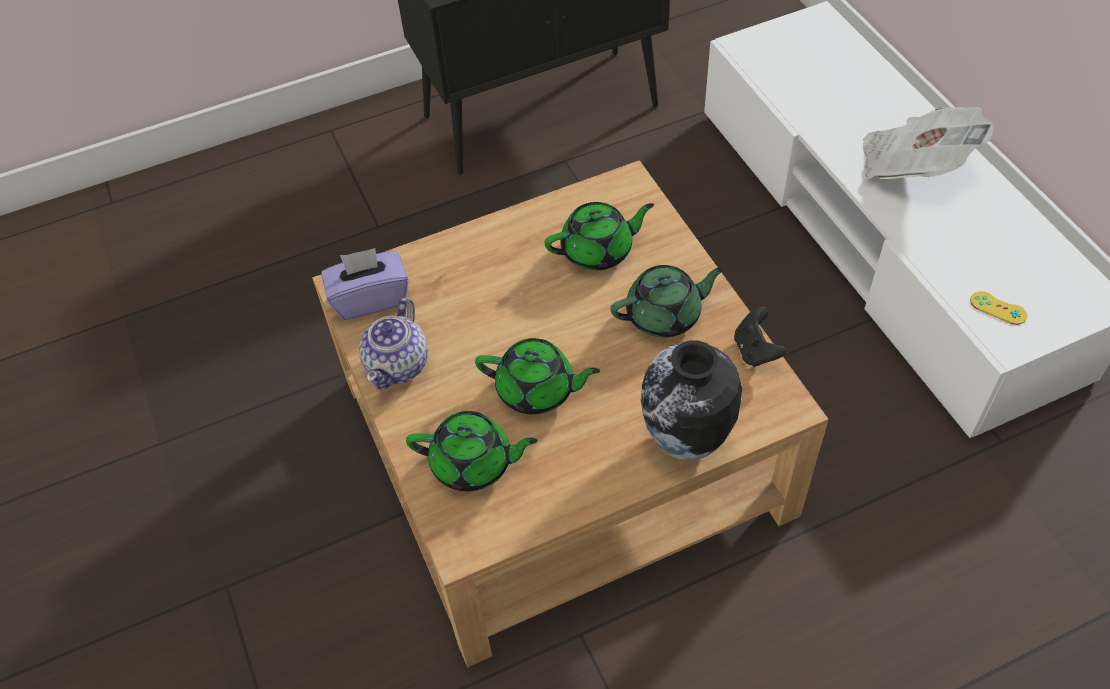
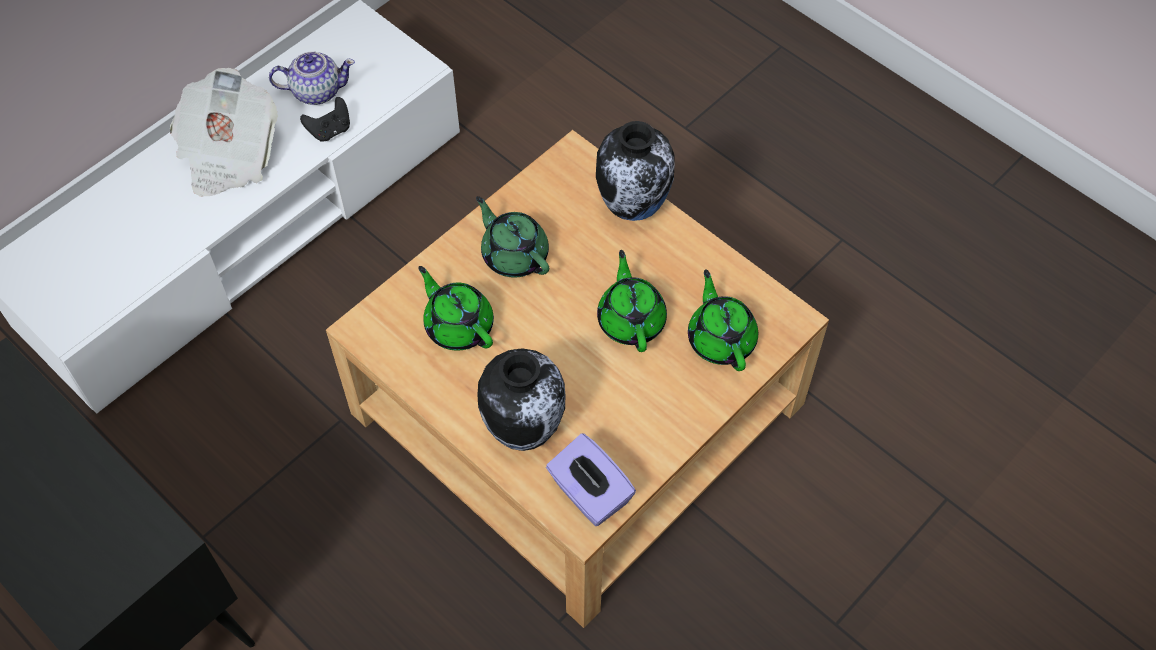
camera: 115 degrees left, 5 degrees up
teapot [359,298,428,390] -> teapot moved to [269,51,355,105]
black game controller [734,306,787,367] -> black game controller moved to [300,97,350,142]
yellow game controller [970,291,1027,325] -> none
none -> vase [477,348,565,451]

